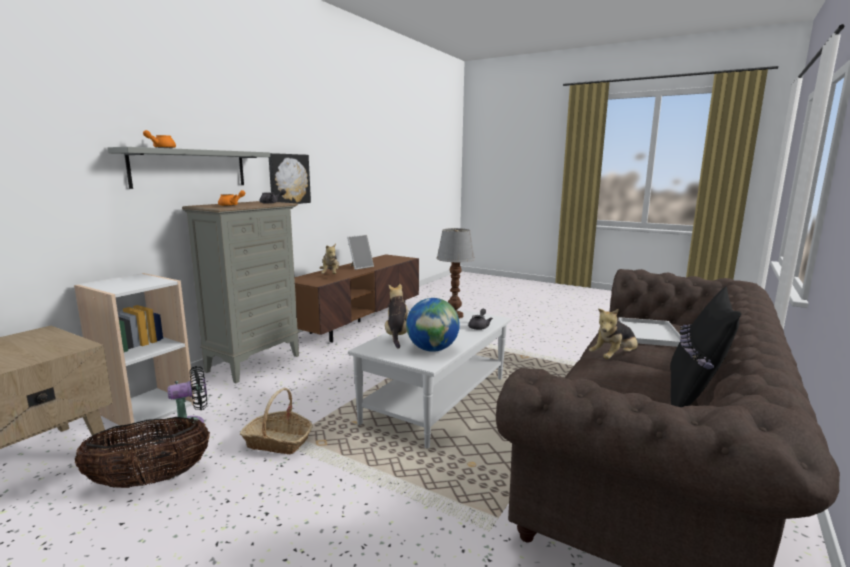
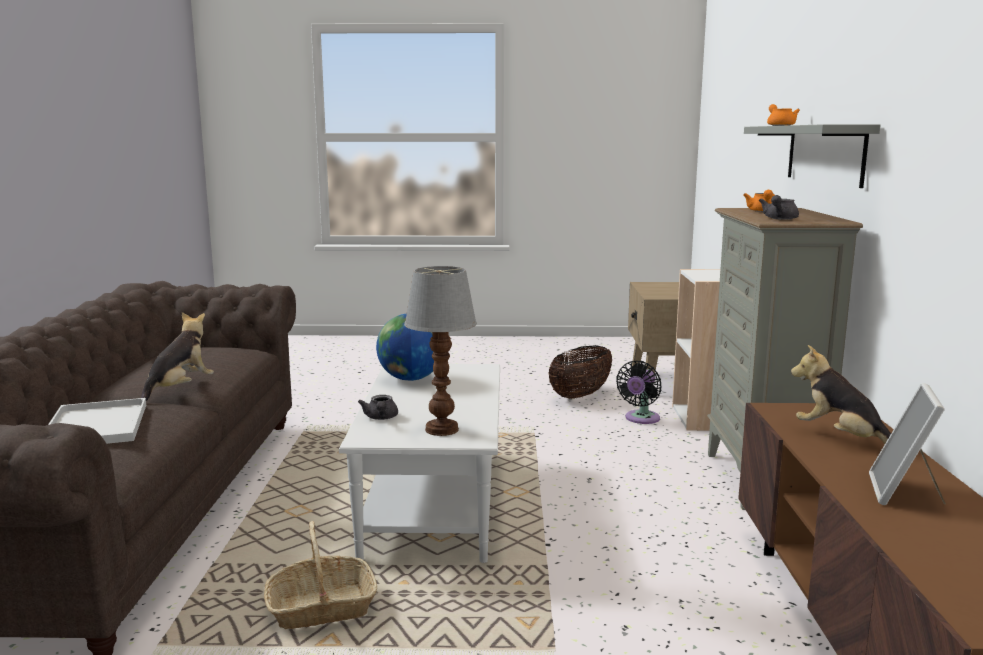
camera: 150 degrees right, 0 degrees up
basket [240,388,313,454] -> basket moved to [264,521,377,629]
picture [269,153,311,204] -> none
plush toy [385,284,408,349] -> none
black pillow [670,286,741,407] -> none

